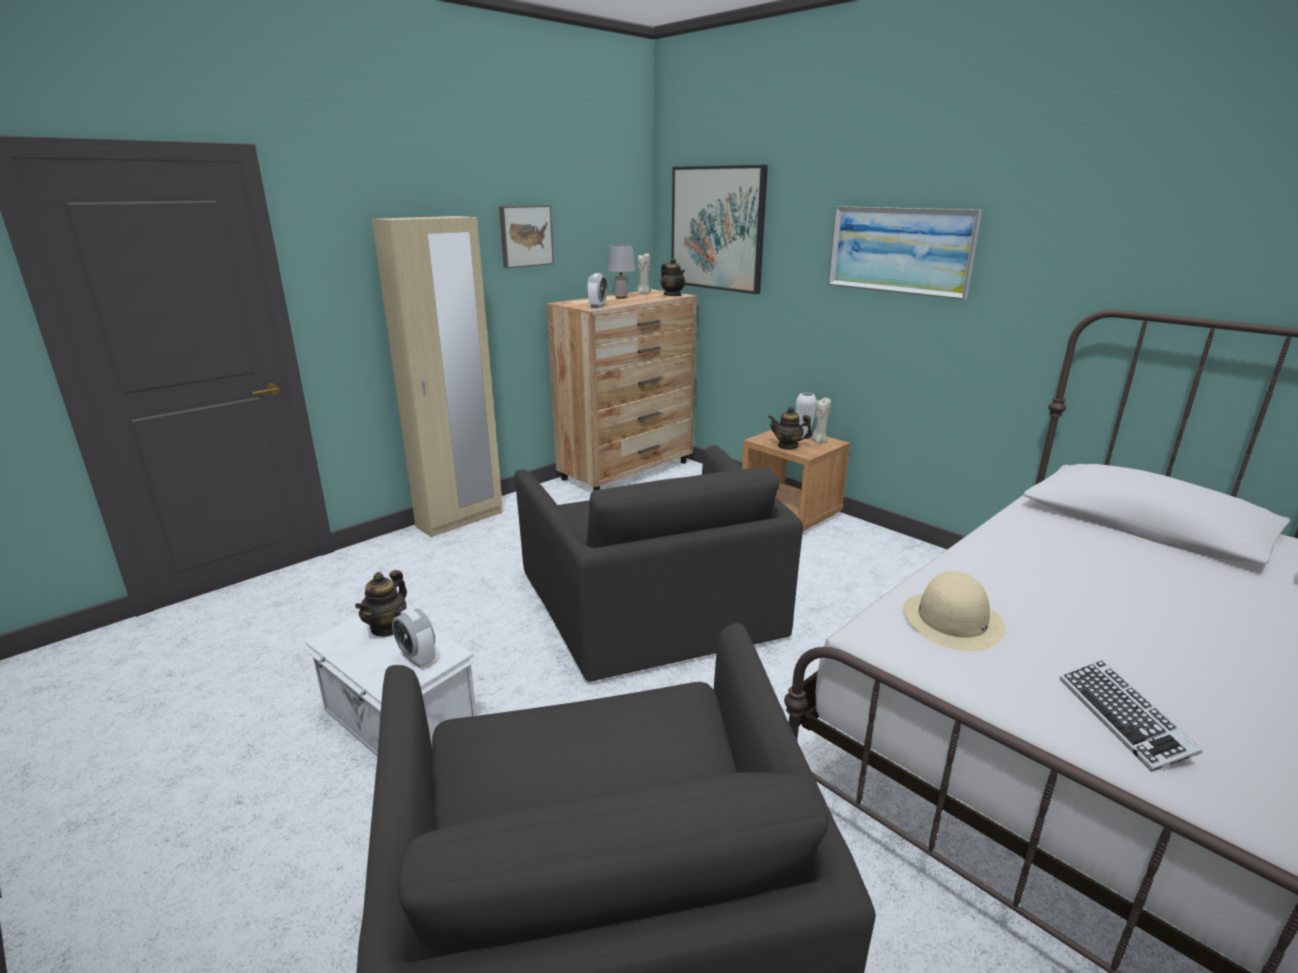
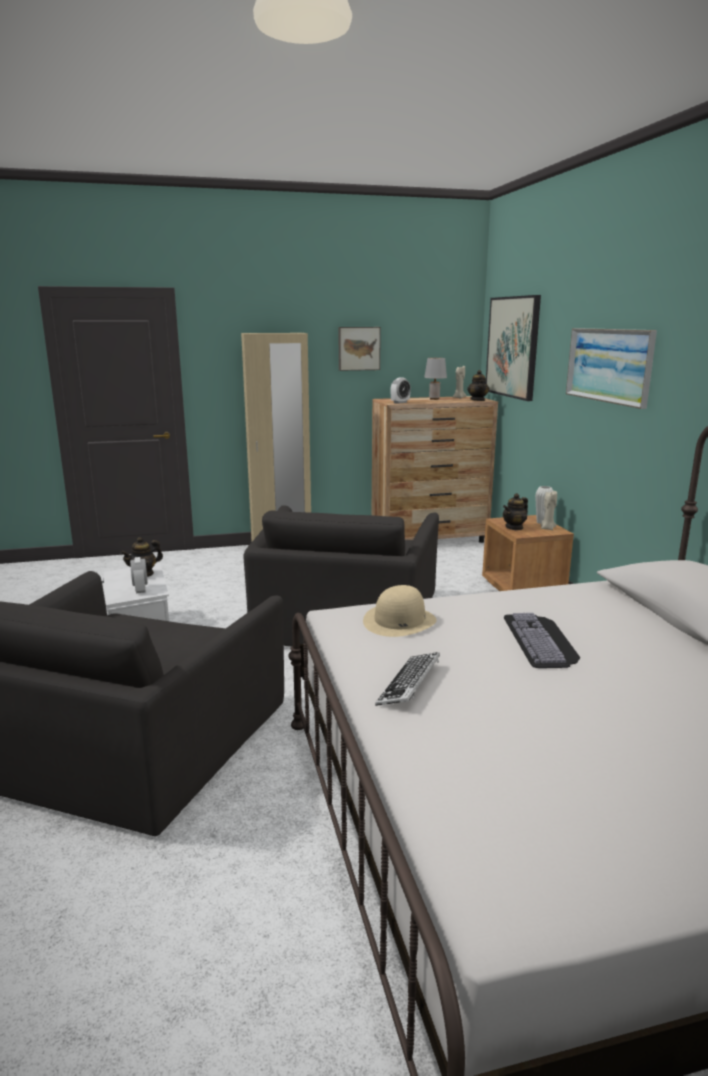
camera: 30 degrees right, 5 degrees down
teapot [769,407,813,450] -> teapot turned 90 degrees counterclockwise [503,493,528,530]
none -> keyboard [504,613,580,668]

